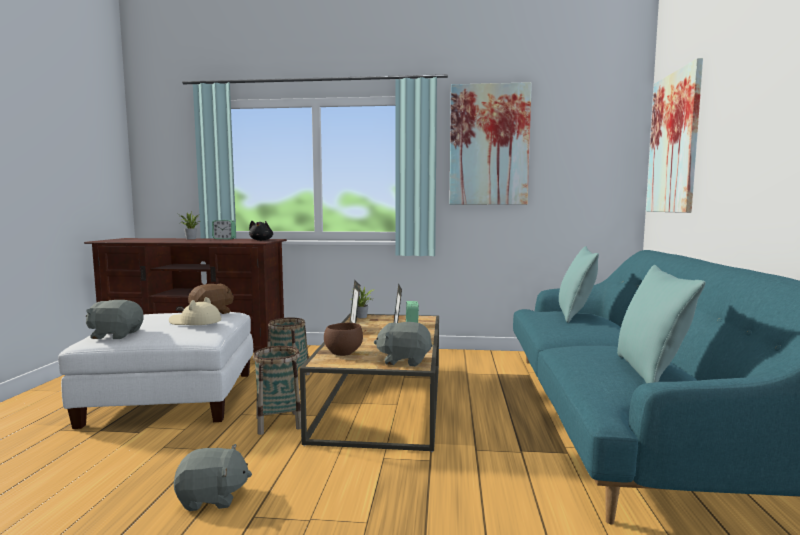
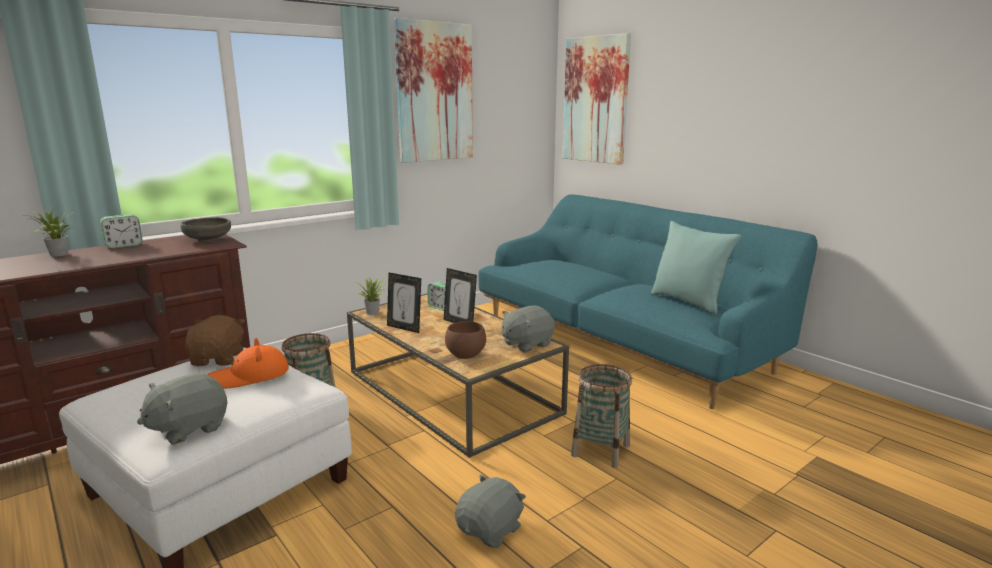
camera: 45 degrees left, 10 degrees up
beige hat [169,297,221,325] -> orange hat [207,338,289,388]
black plush toy [249,221,273,241] -> grey bowl [180,217,231,242]
basket [253,346,301,435] -> basket moved to [571,364,632,468]
turquoise pillow [559,246,599,323] -> none

